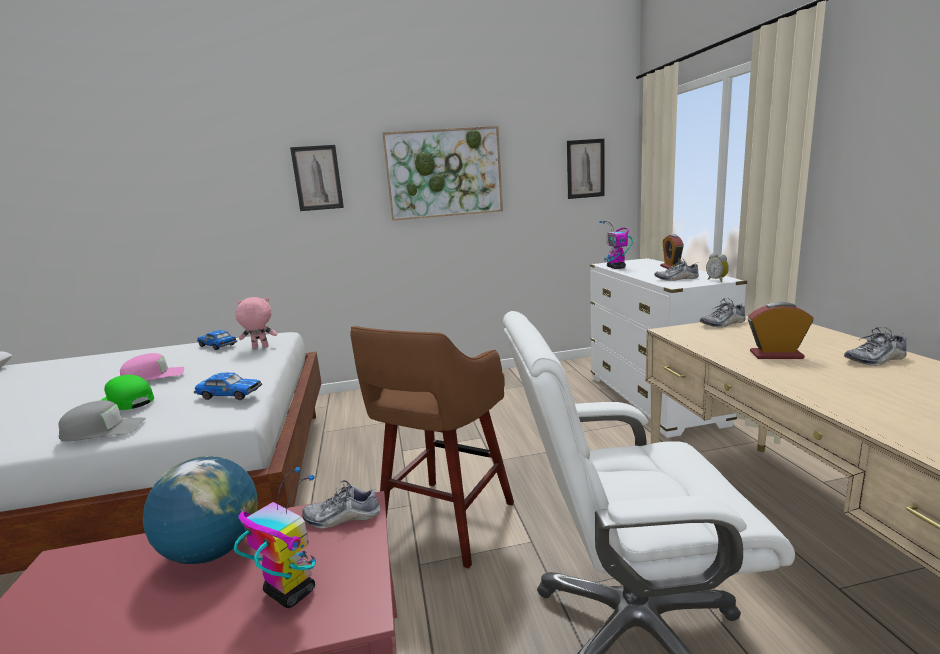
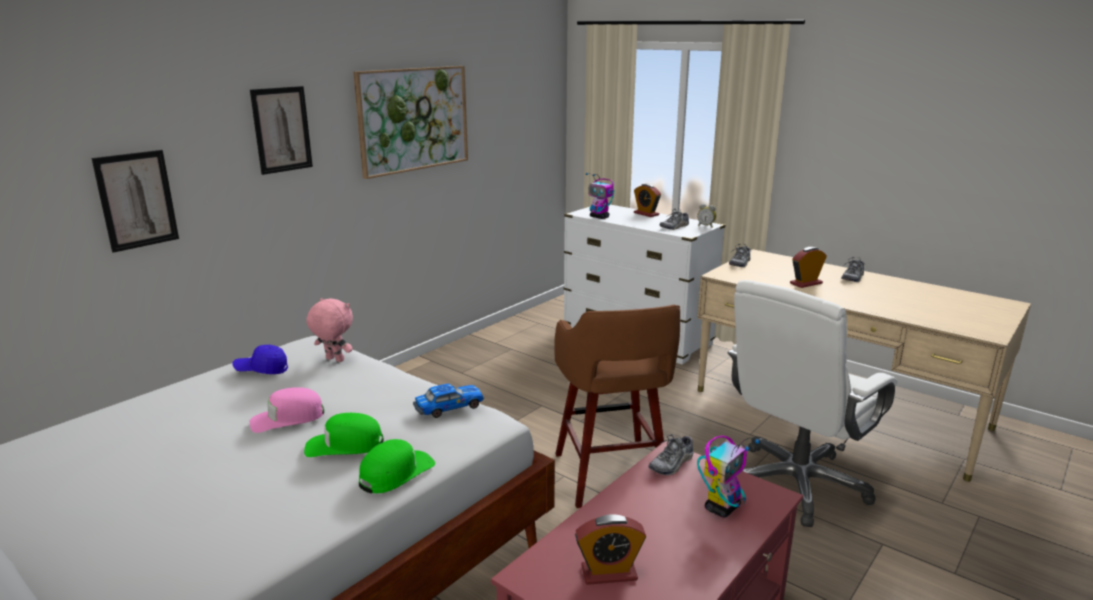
camera: 40 degrees left, 5 degrees up
grey cap [58,400,146,442] -> green cap [359,439,435,493]
pink cap [120,353,184,381] -> pink cap turned 135 degrees counterclockwise [250,387,324,433]
globe [143,456,258,564] -> none
toy car [197,330,237,350] -> blue cap [232,345,288,374]
toy robot [234,467,316,608] -> toy robot turned 135 degrees clockwise [697,436,760,518]
pink plush toy [236,297,277,349] -> pink plush toy turned 75 degrees clockwise [306,298,353,362]
picture [567,139,604,199] -> picture moved to [91,150,179,253]
none -> alarm clock [575,514,646,585]

